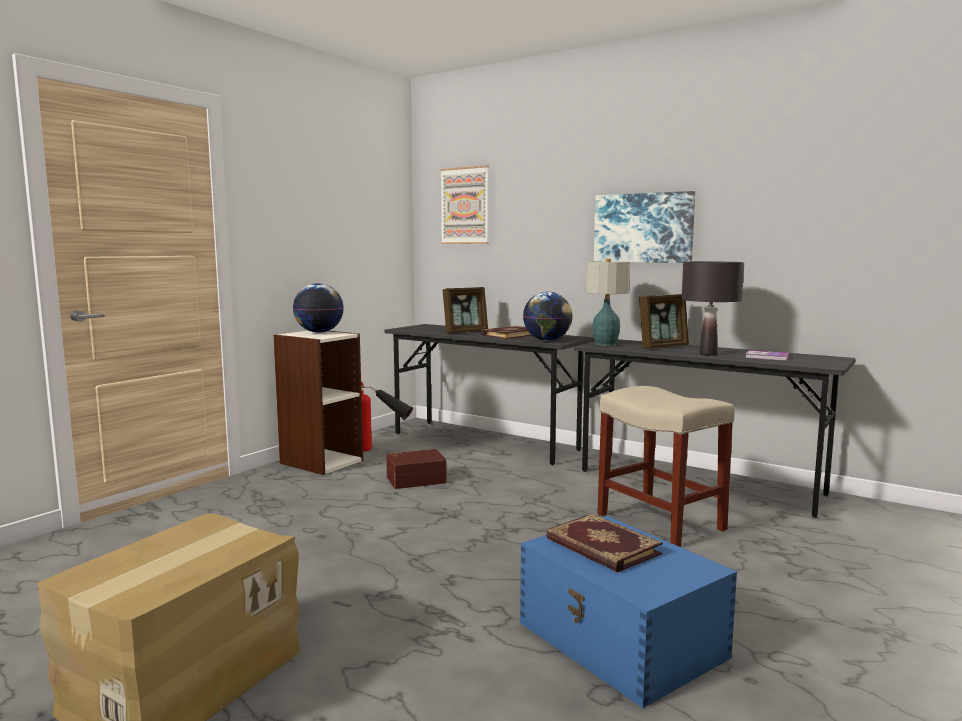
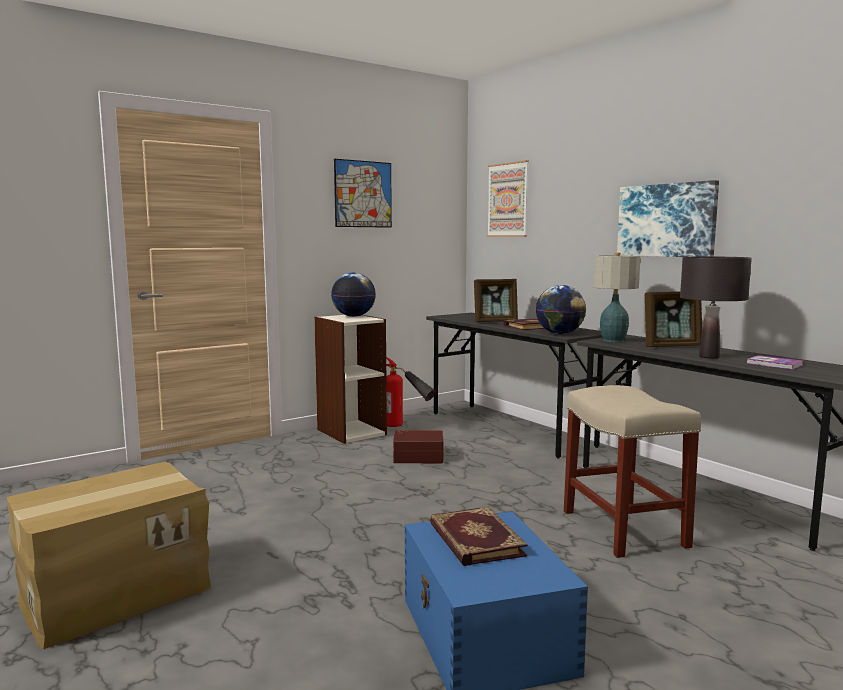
camera: 20 degrees right, 0 degrees up
none -> picture [334,159,392,228]

